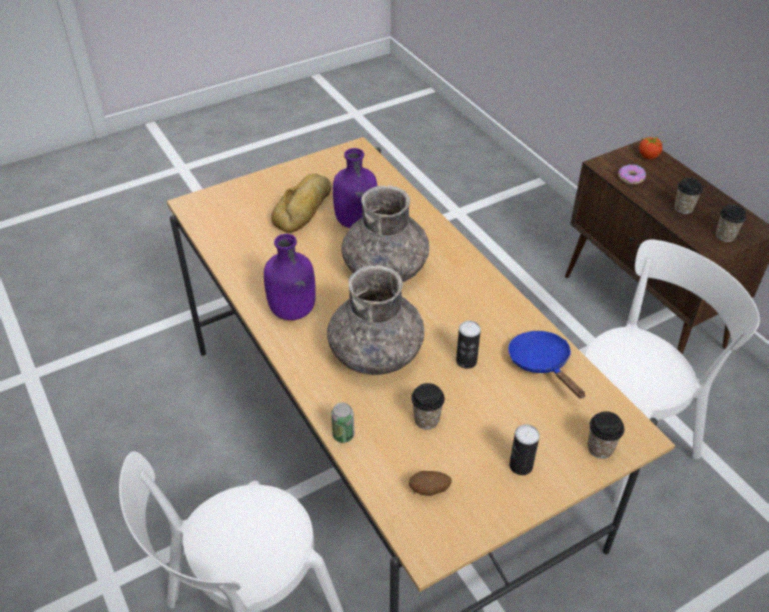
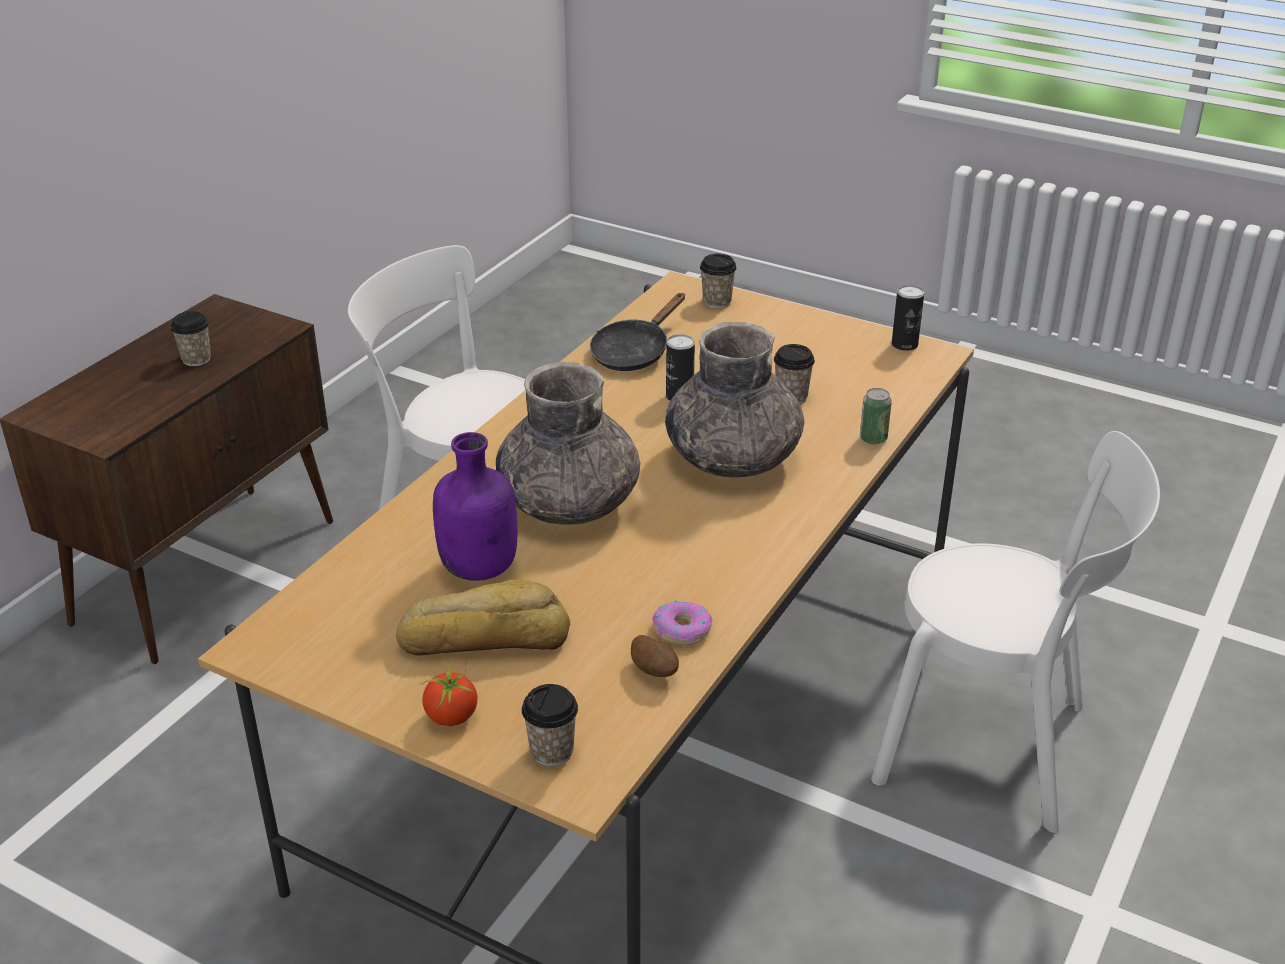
camera: 120 degrees left, 10 degrees down
purple bottle [264,234,316,320] -> none
potato [409,471,452,496] -> potato moved to [631,635,679,677]
blue frying pan [508,331,585,399] -> black frying pan [590,293,685,371]
can [509,424,540,475] -> can moved to [892,285,924,351]
donut [618,164,646,184] -> donut moved to [653,600,712,645]
tomato [639,137,666,159] -> tomato moved to [421,661,477,726]
cup [716,205,746,242] -> cup moved to [522,684,578,766]

